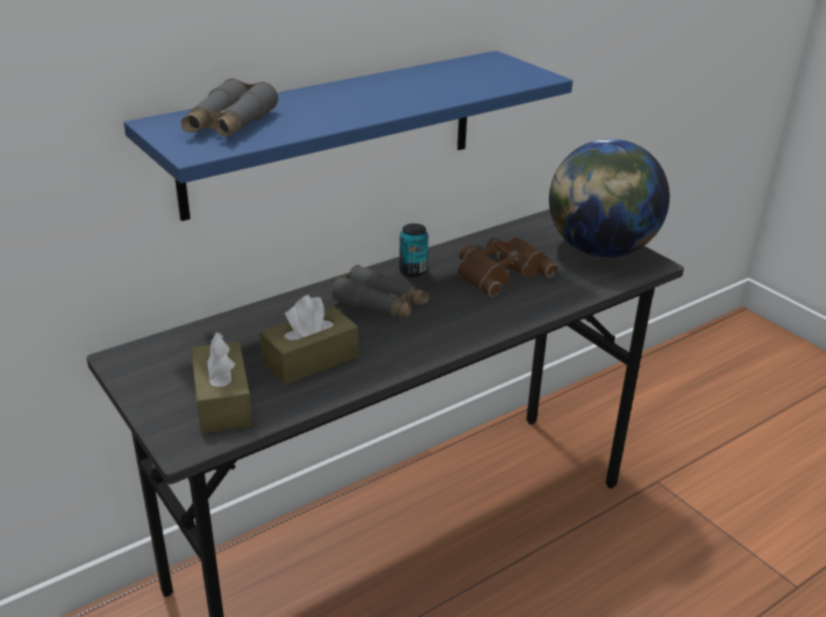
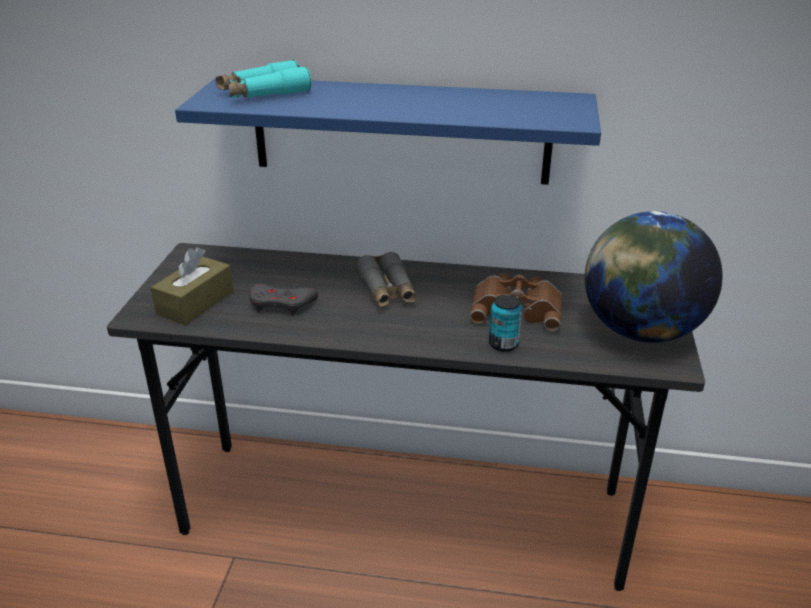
camera: 45 degrees right, 0 degrees up
grey binoculars [181,78,278,137] -> turquoise binoculars [216,60,312,98]
brown tissue box [260,295,358,385] -> grey game controller [249,284,318,316]
can [399,223,428,277] -> can moved to [489,295,522,352]

